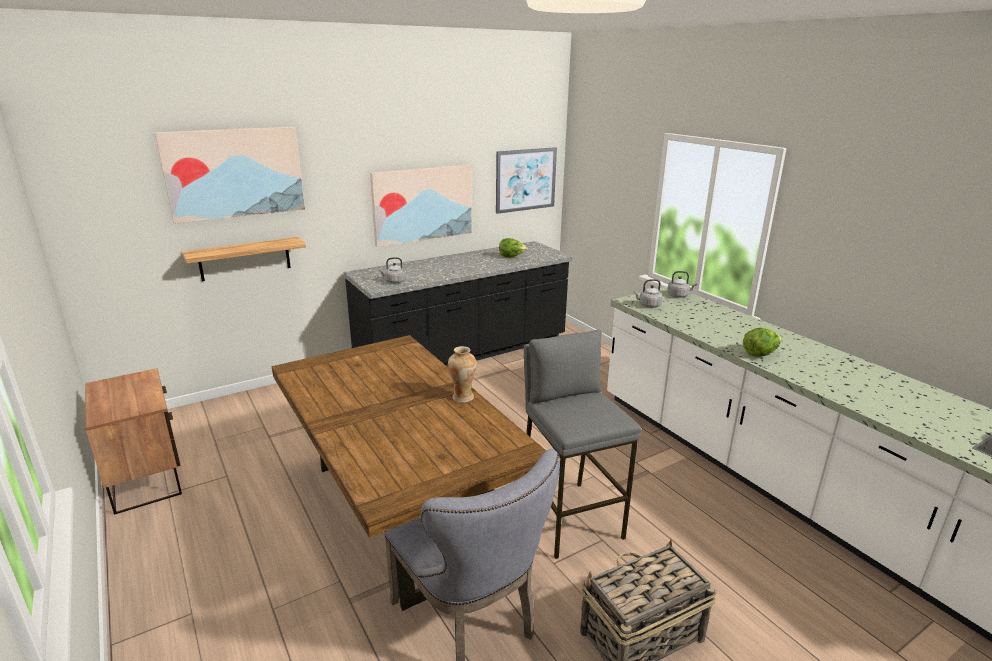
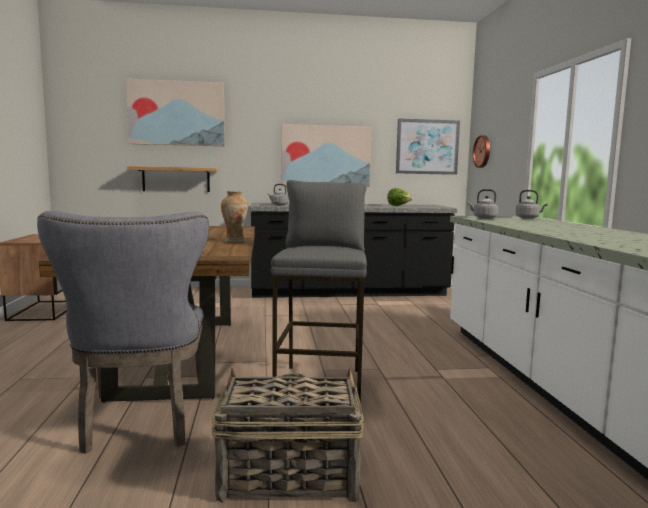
camera: 25 degrees right, 15 degrees down
lettuce [743,328,781,357] -> none
none -> wall clock [473,135,490,168]

